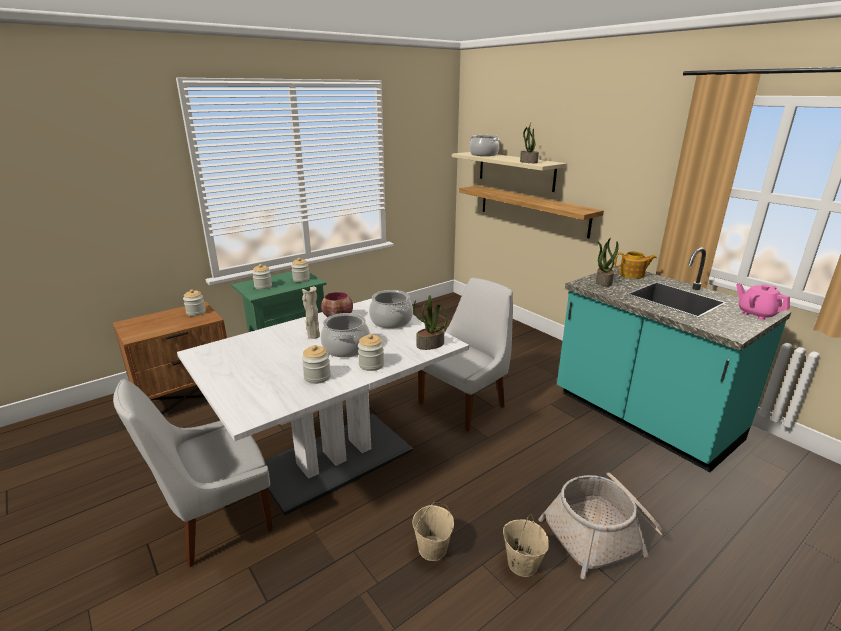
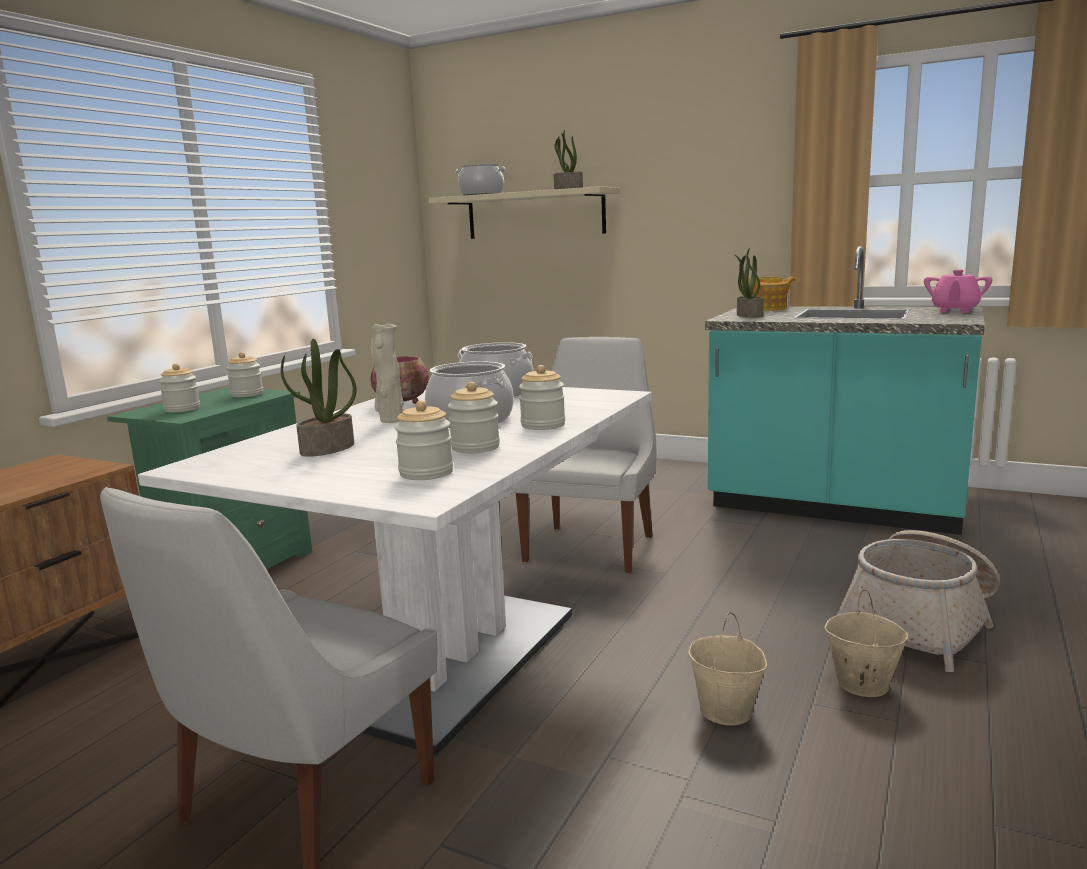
camera: 25 degrees left, 10 degrees down
jar [183,289,206,316] -> jar moved to [394,400,453,480]
potted plant [413,295,448,350] -> potted plant moved to [281,339,357,457]
shelf [459,185,604,238] -> none
pink teapot [736,284,790,320] -> pink teapot turned 90 degrees counterclockwise [924,270,993,313]

